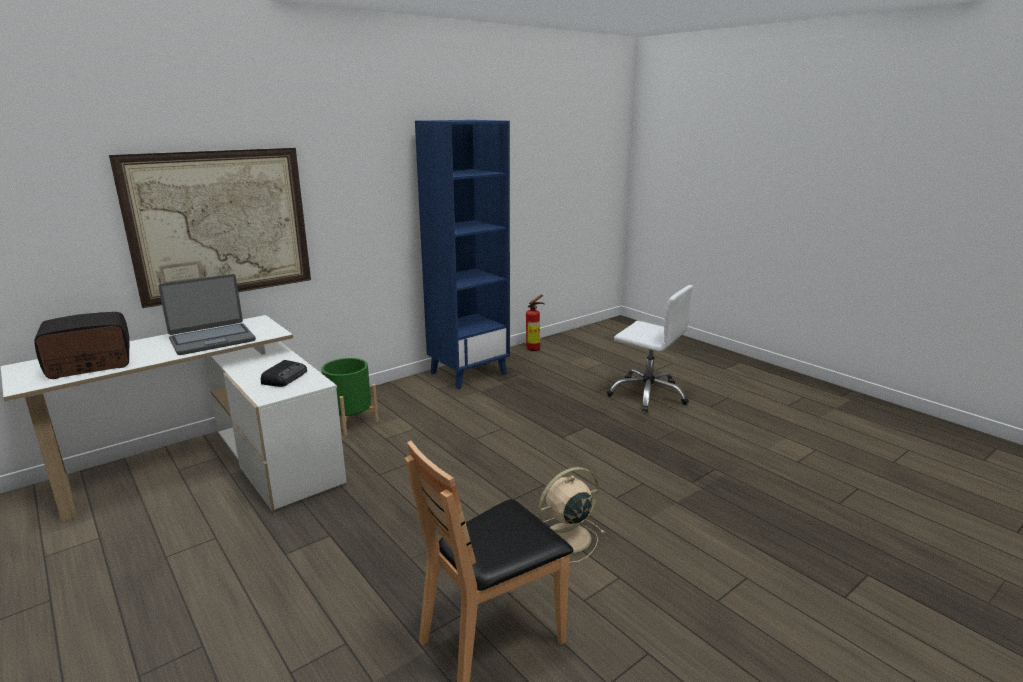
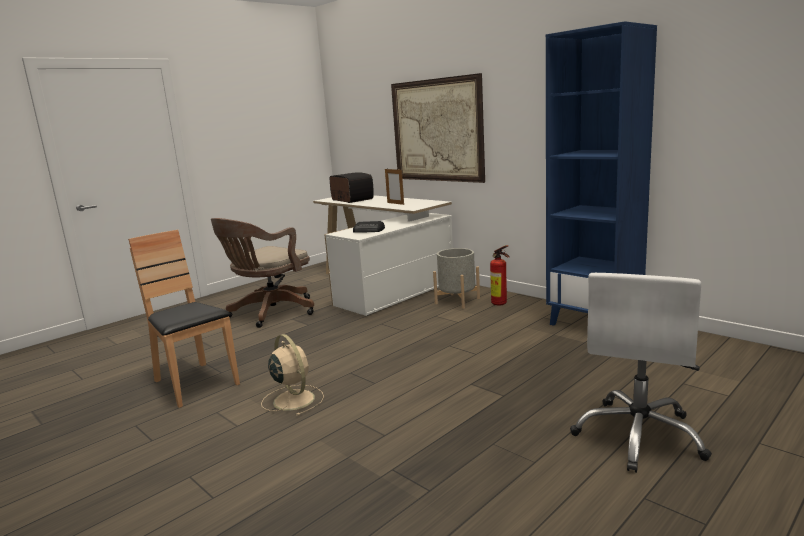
camera: 85 degrees right, 5 degrees down
laptop [158,274,256,355] -> picture frame [385,168,404,205]
green planter [321,358,379,436] -> grey planter [433,248,480,309]
fire extinguisher [526,295,545,351] -> fire extinguisher moved to [490,245,510,306]
none -> brown office chair [211,218,314,328]

